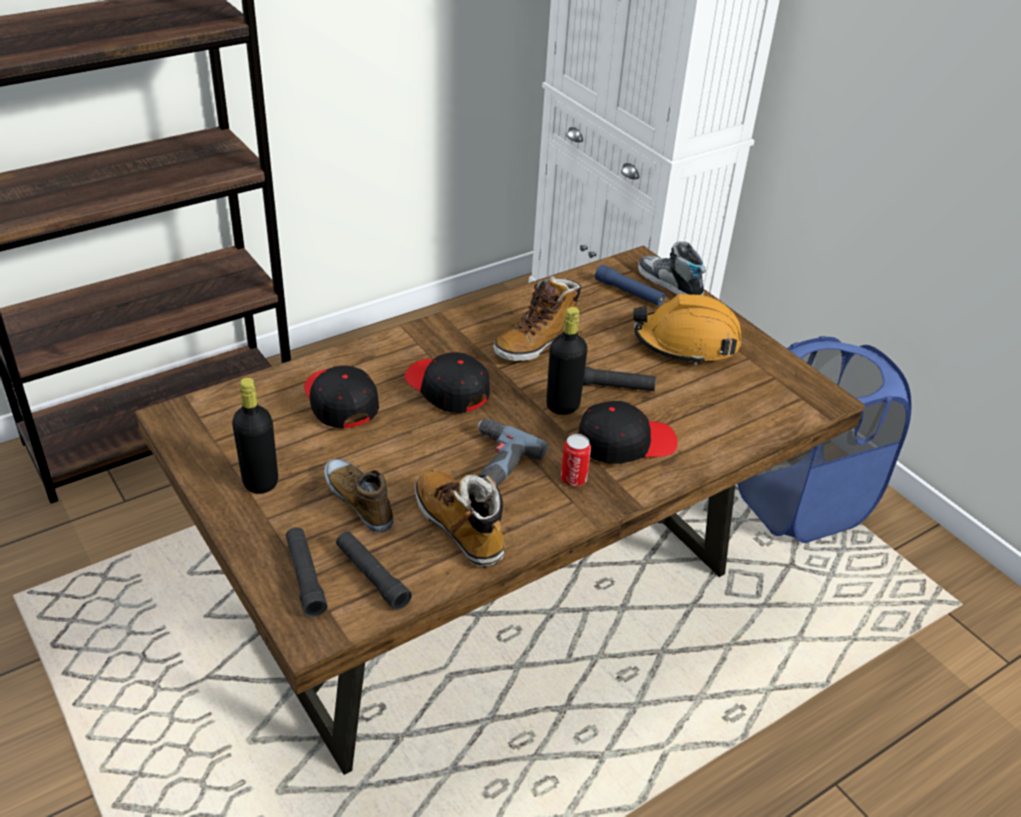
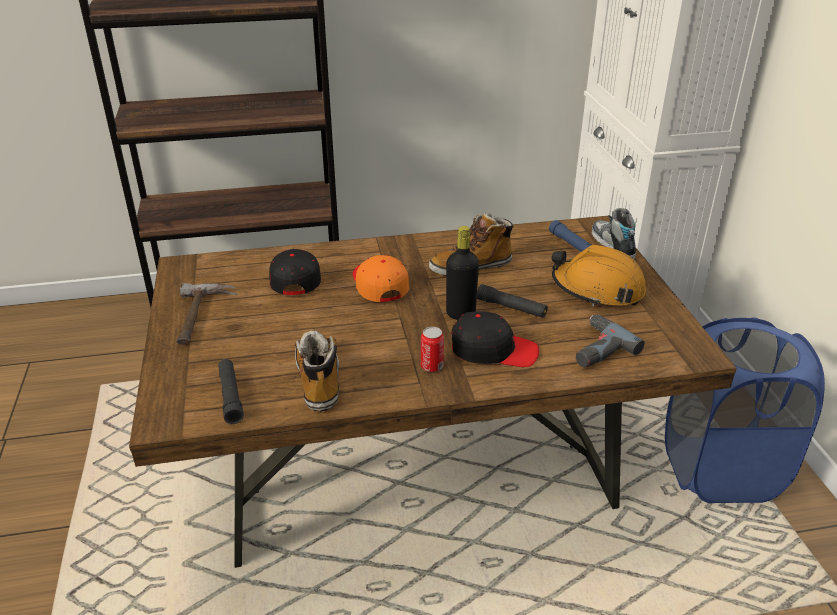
camera: 25 degrees right, 5 degrees down
black bottle [232,377,278,494] -> hammer [176,283,237,344]
black flashlight [286,527,327,617] -> none
shoe [324,459,393,533] -> none
black cap [404,352,490,413] -> orange cap [353,255,409,302]
power drill [478,418,548,486] -> power drill moved to [576,314,645,368]

